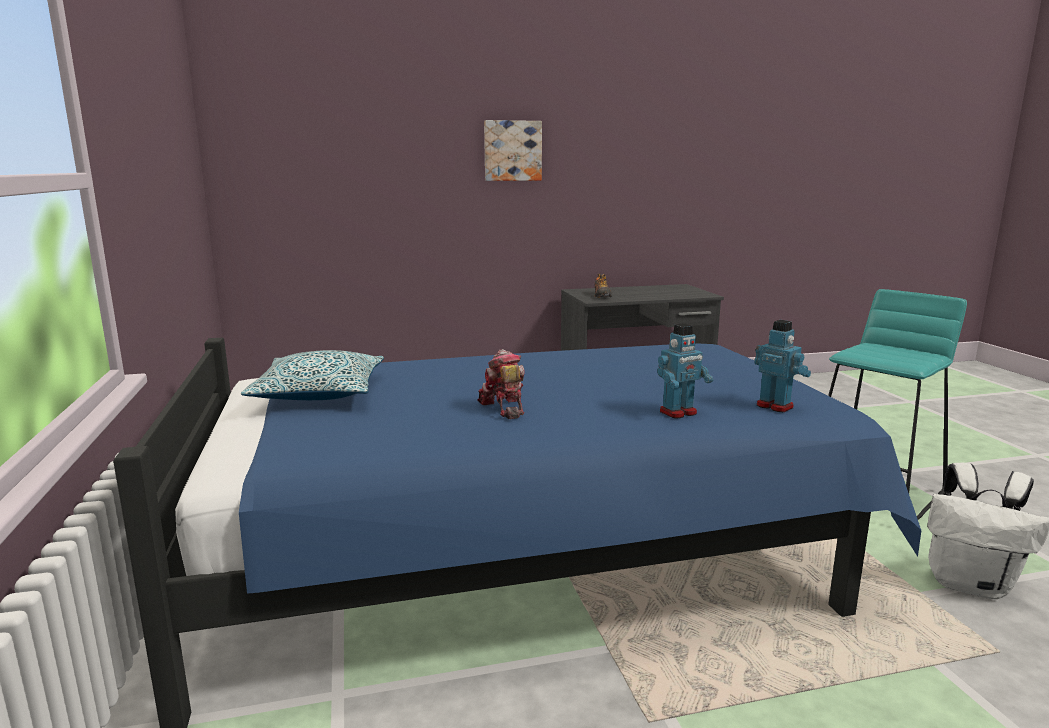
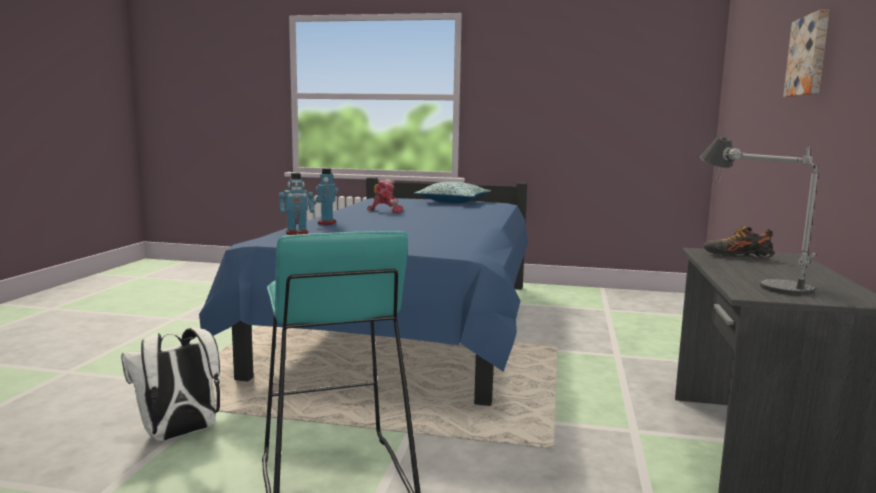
camera: 115 degrees right, 5 degrees down
none -> table lamp [700,136,818,296]

